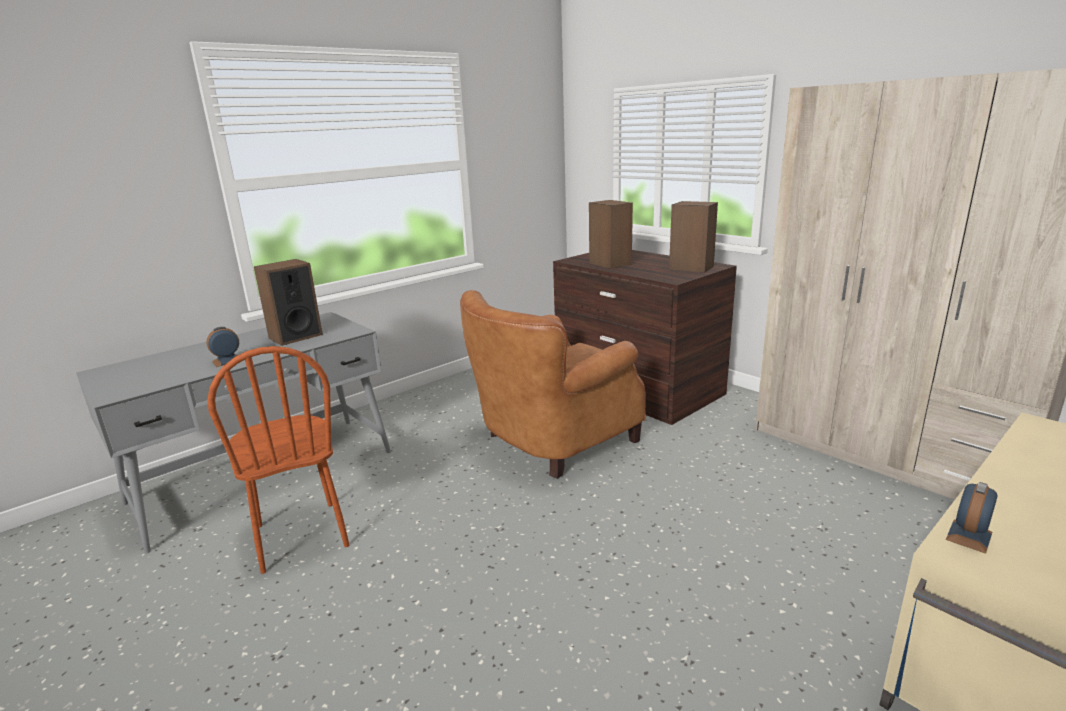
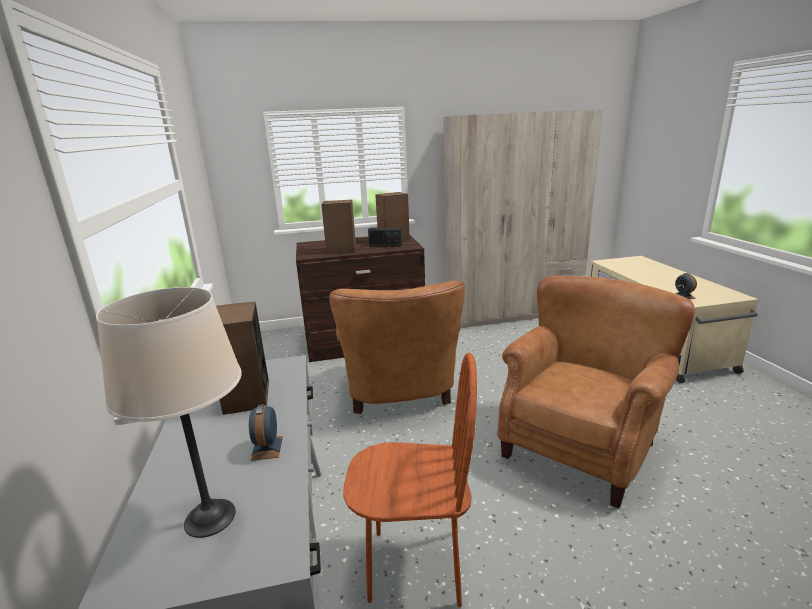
camera: 60 degrees left, 0 degrees up
none -> beige table lamp [96,287,242,538]
none -> radio [368,228,402,247]
none -> brown armchair [497,276,695,509]

